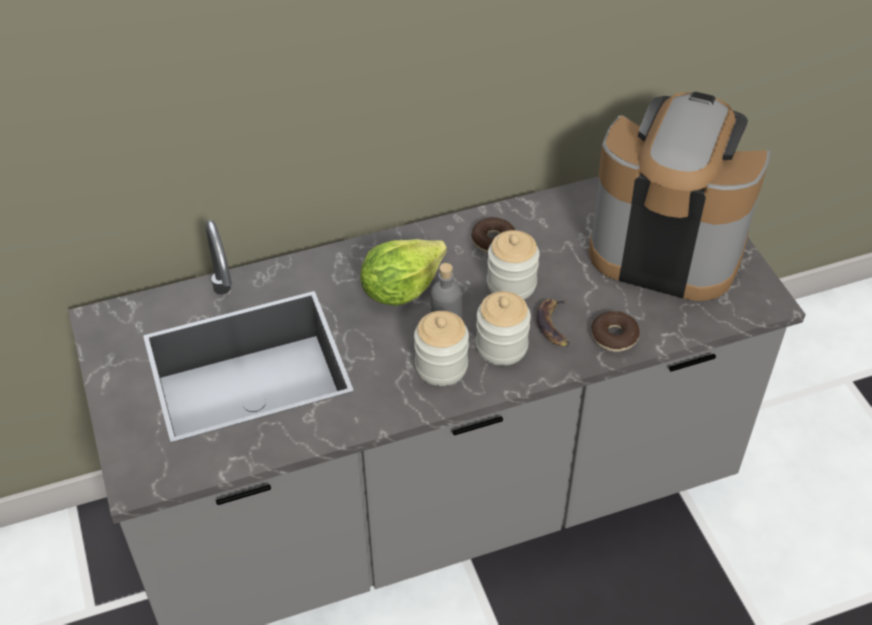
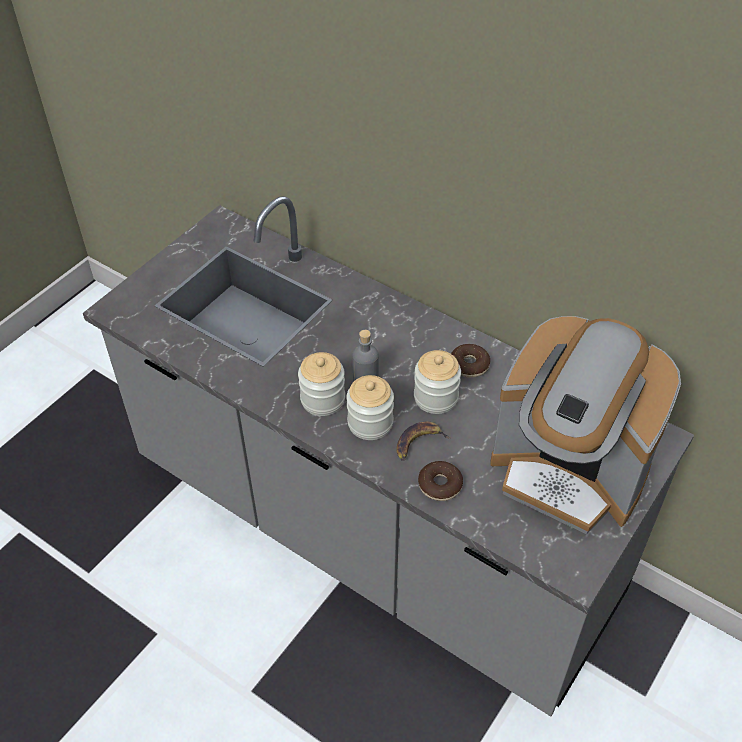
camera: 55 degrees right, 0 degrees up
lettuce [360,239,447,306] -> none
coffee machine [589,92,770,301] -> coffee machine turned 135 degrees clockwise [490,316,681,534]

